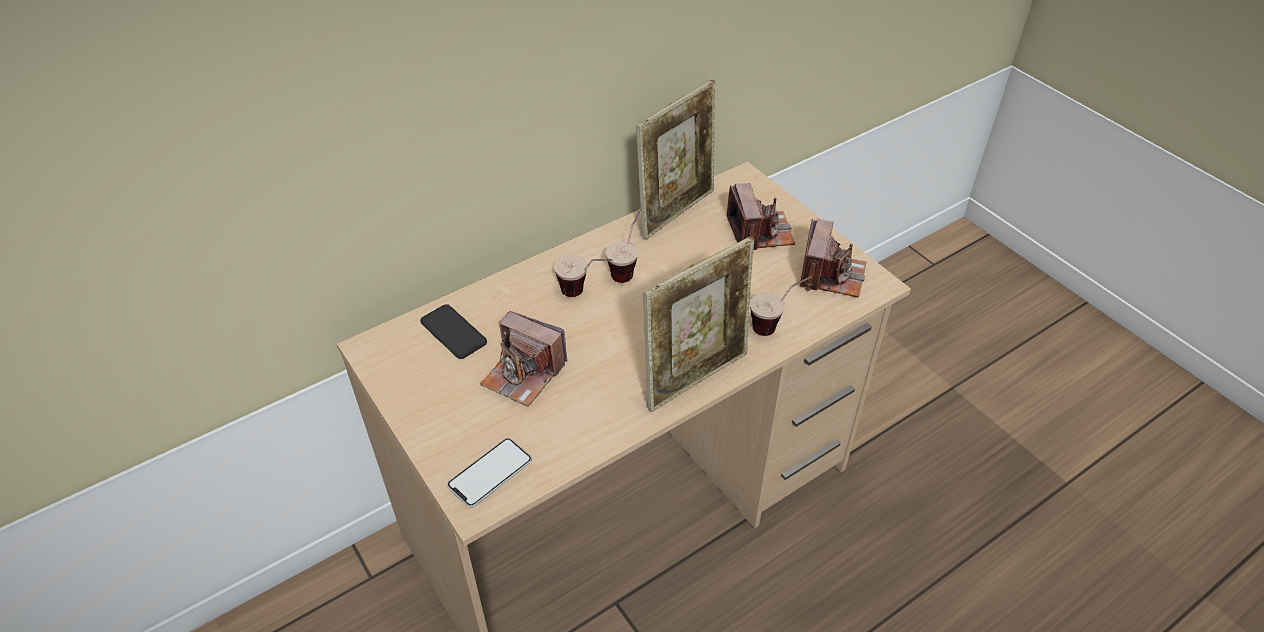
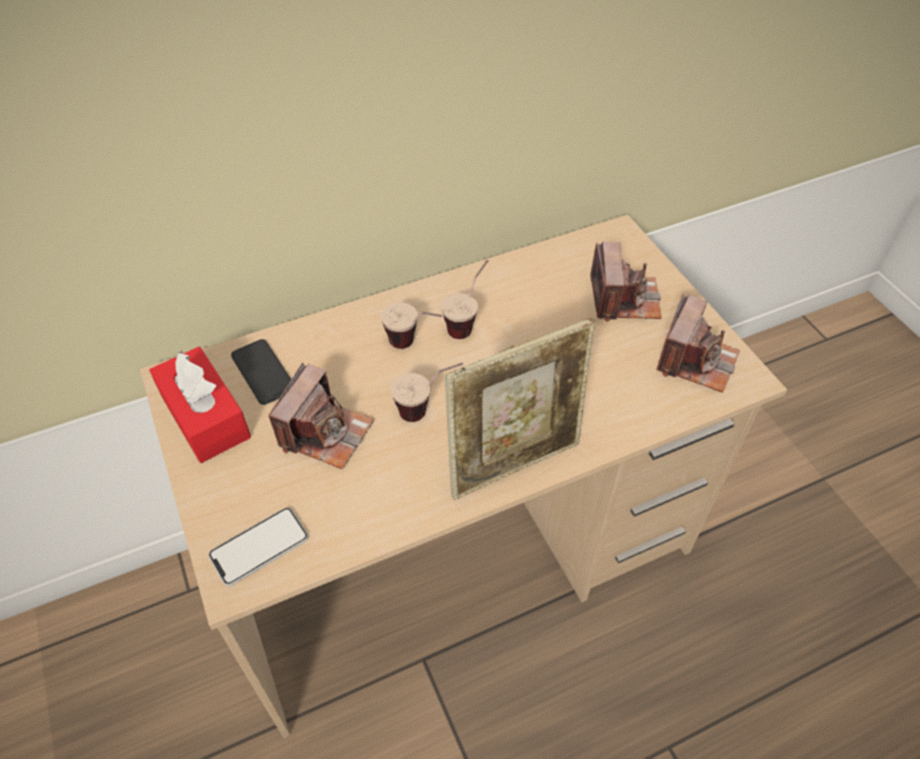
camera: 10 degrees right, 5 degrees up
camera [480,311,567,407] -> camera turned 105 degrees counterclockwise [269,363,374,469]
picture frame [636,80,715,240] -> none
cup [750,276,812,336] -> cup moved to [391,362,463,422]
none -> red tissue box [149,347,251,463]

